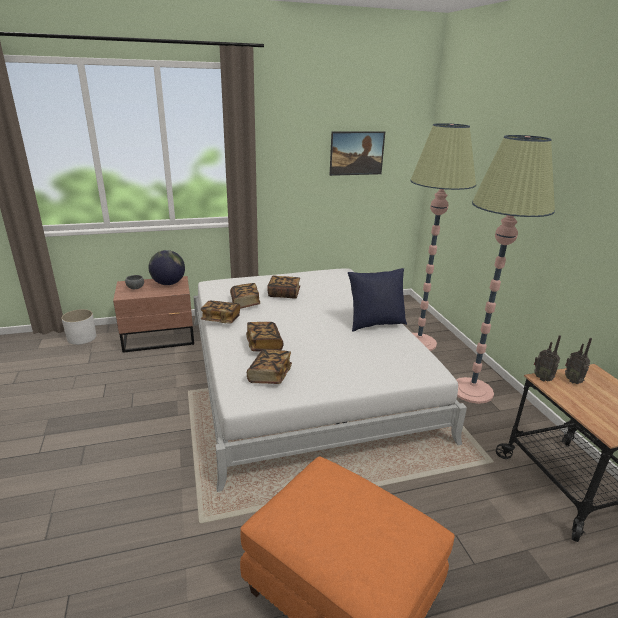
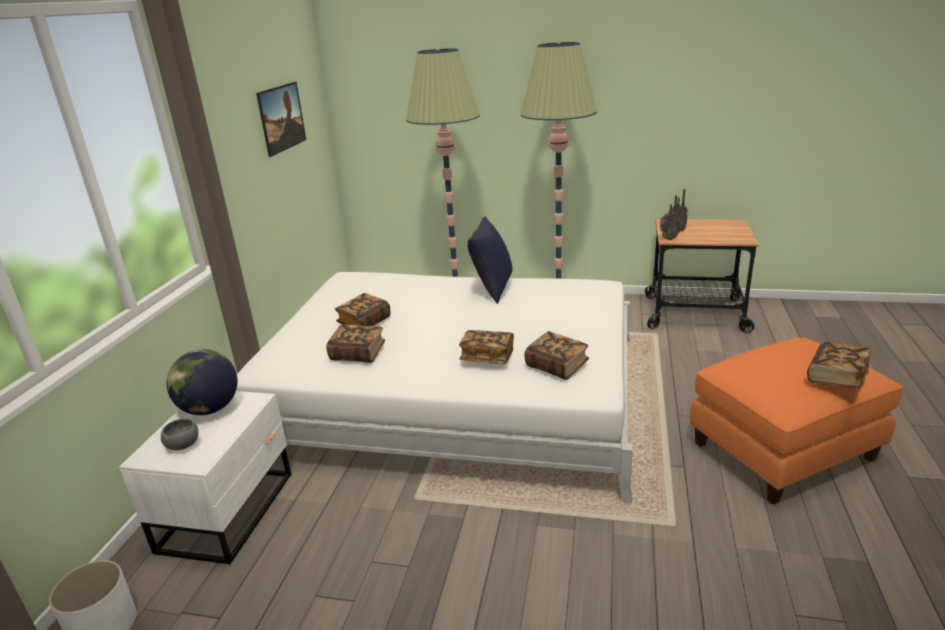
camera: 60 degrees left, 0 degrees up
brown nightstand [113,276,194,353] -> white nightstand [119,391,292,564]
book [200,301,240,324] -> book moved to [807,342,871,389]

